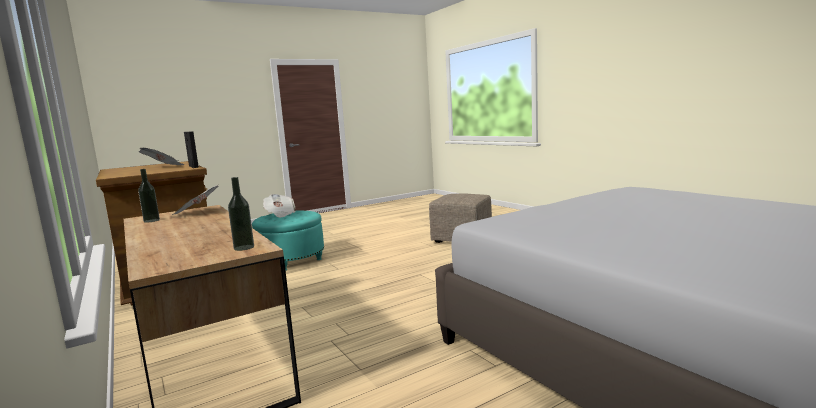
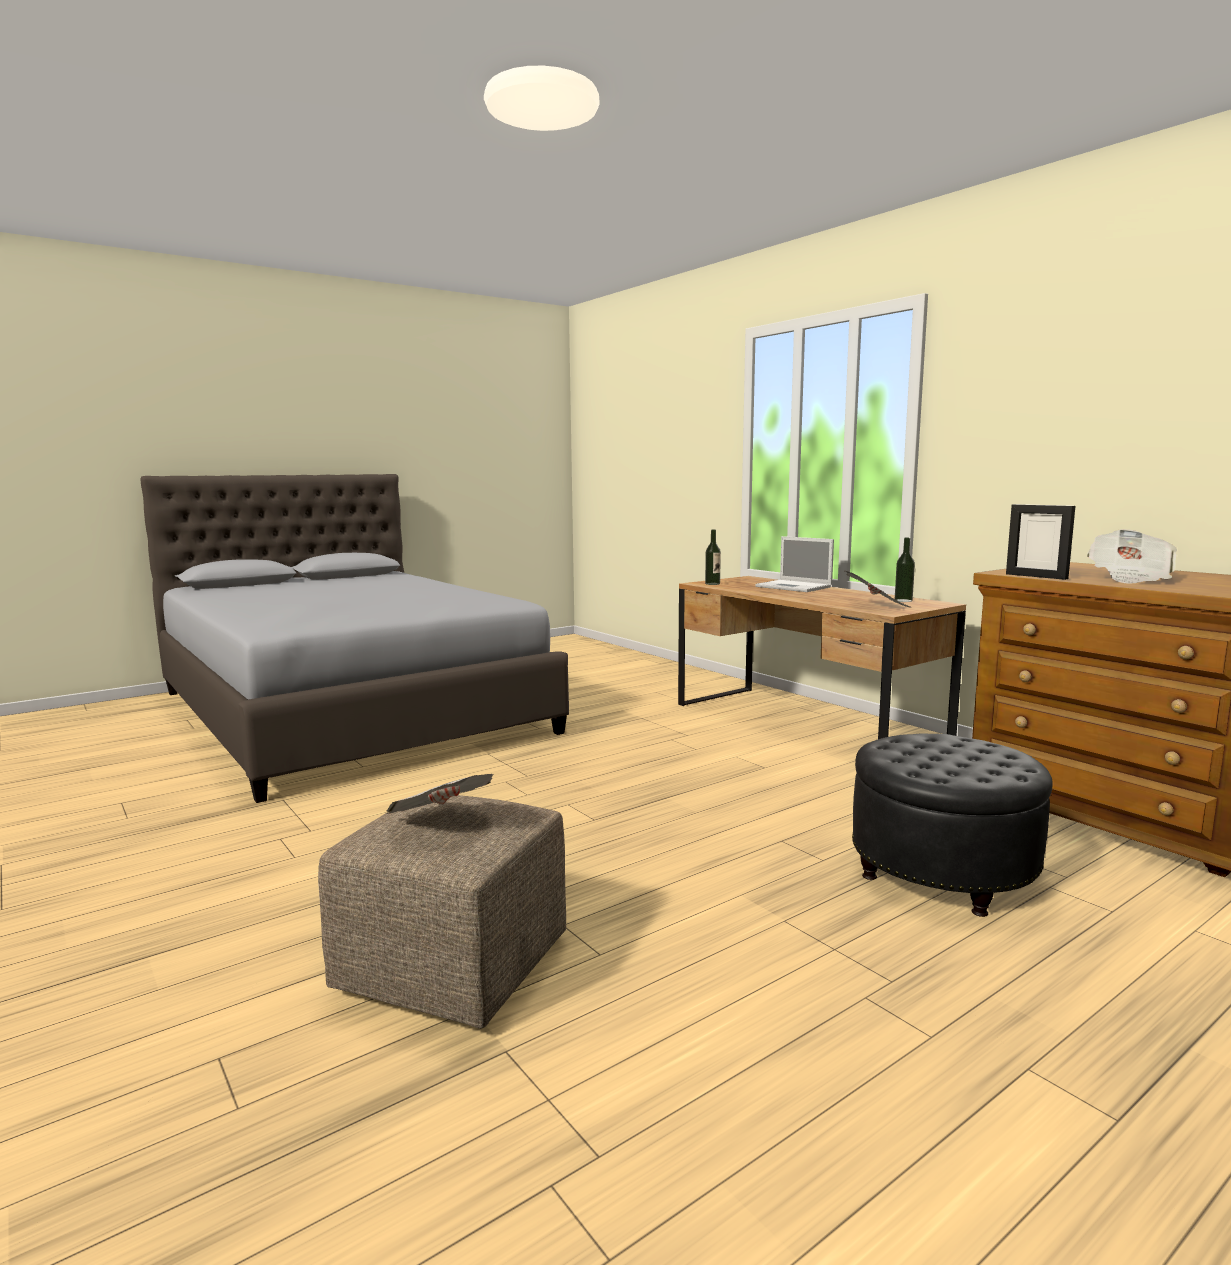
camera: 175 degrees right, 0 degrees up
turquoise ottoman [252,210,324,271] -> black ottoman [852,734,1053,917]
newspaper [263,194,296,218] -> newspaper moved to [386,774,494,814]
none -> laptop [755,536,834,592]

